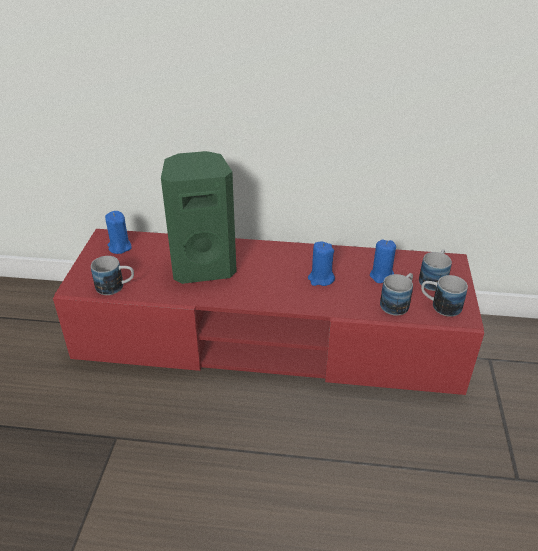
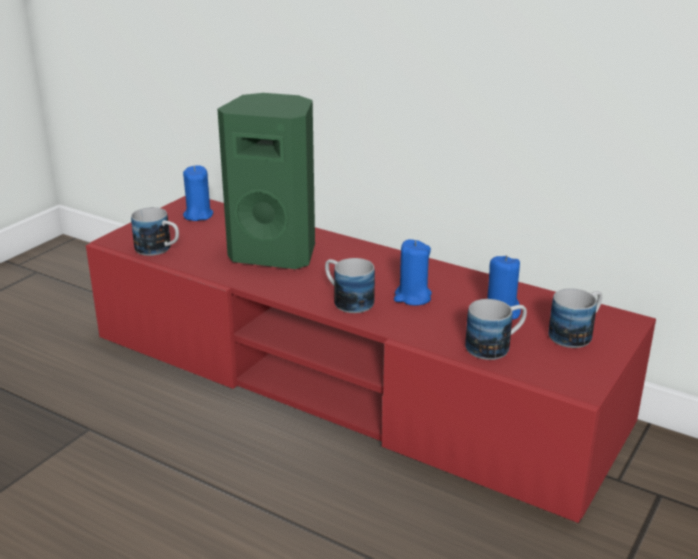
camera: 25 degrees right, 10 degrees down
mug [421,275,468,317] -> mug moved to [325,258,375,313]

